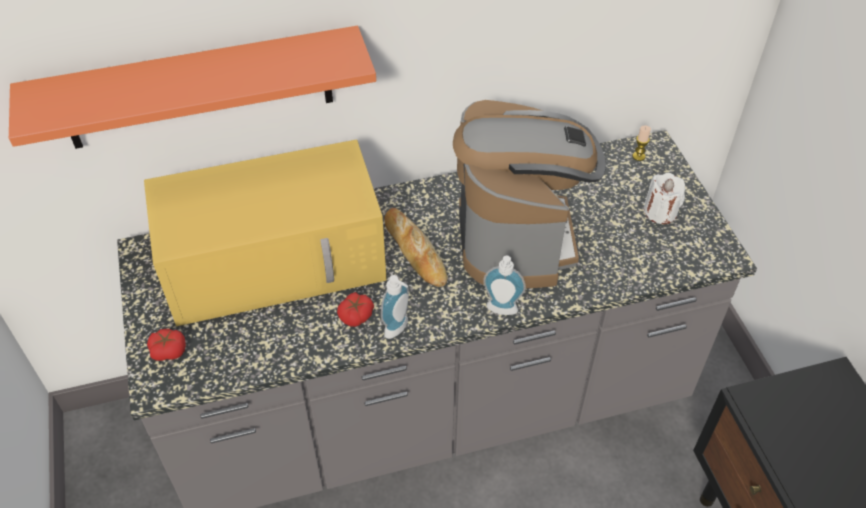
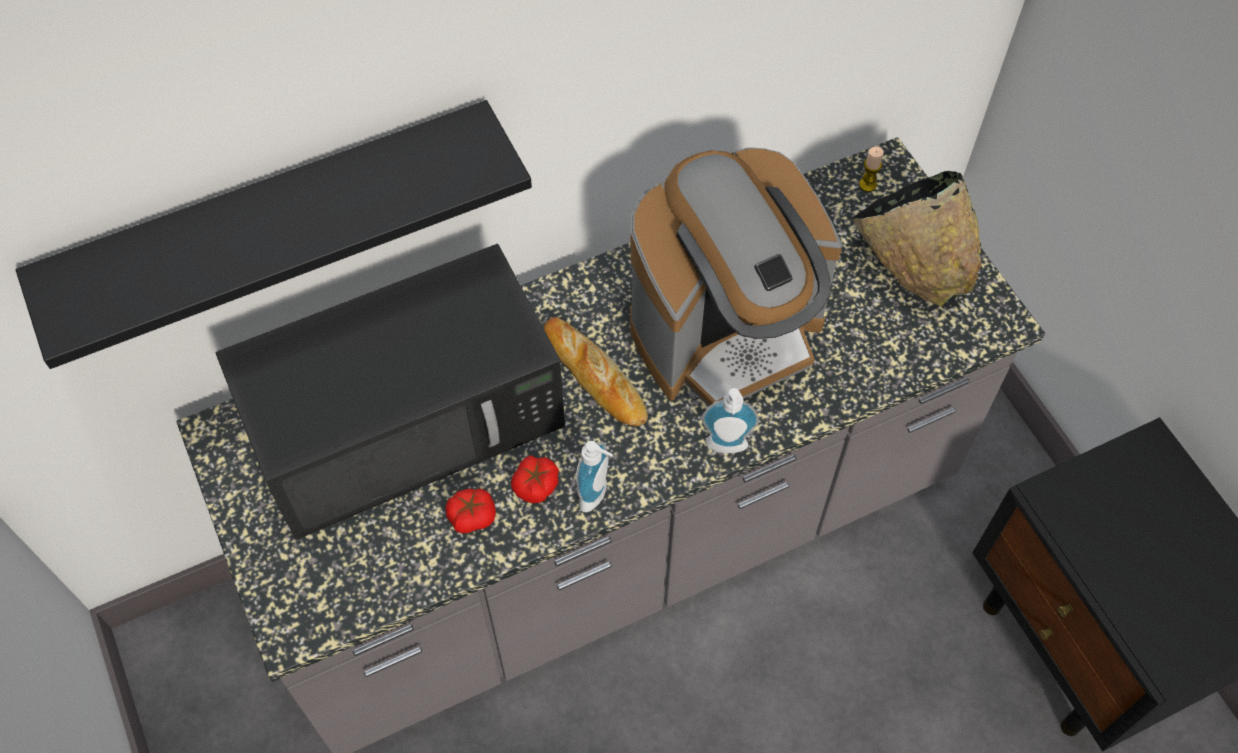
camera: 10 degrees left, 10 degrees up
orange shelf [9,26,376,149] -> black shelf [16,100,532,369]
yellow microwave [144,139,387,326] -> black microwave [216,244,565,540]
tomato [147,329,186,361] -> tomato moved to [446,489,496,533]
coffee machine [453,100,606,288] -> coffee machine turned 75 degrees clockwise [630,147,842,406]
white candle [644,173,685,224] -> black bowl [853,171,981,306]

